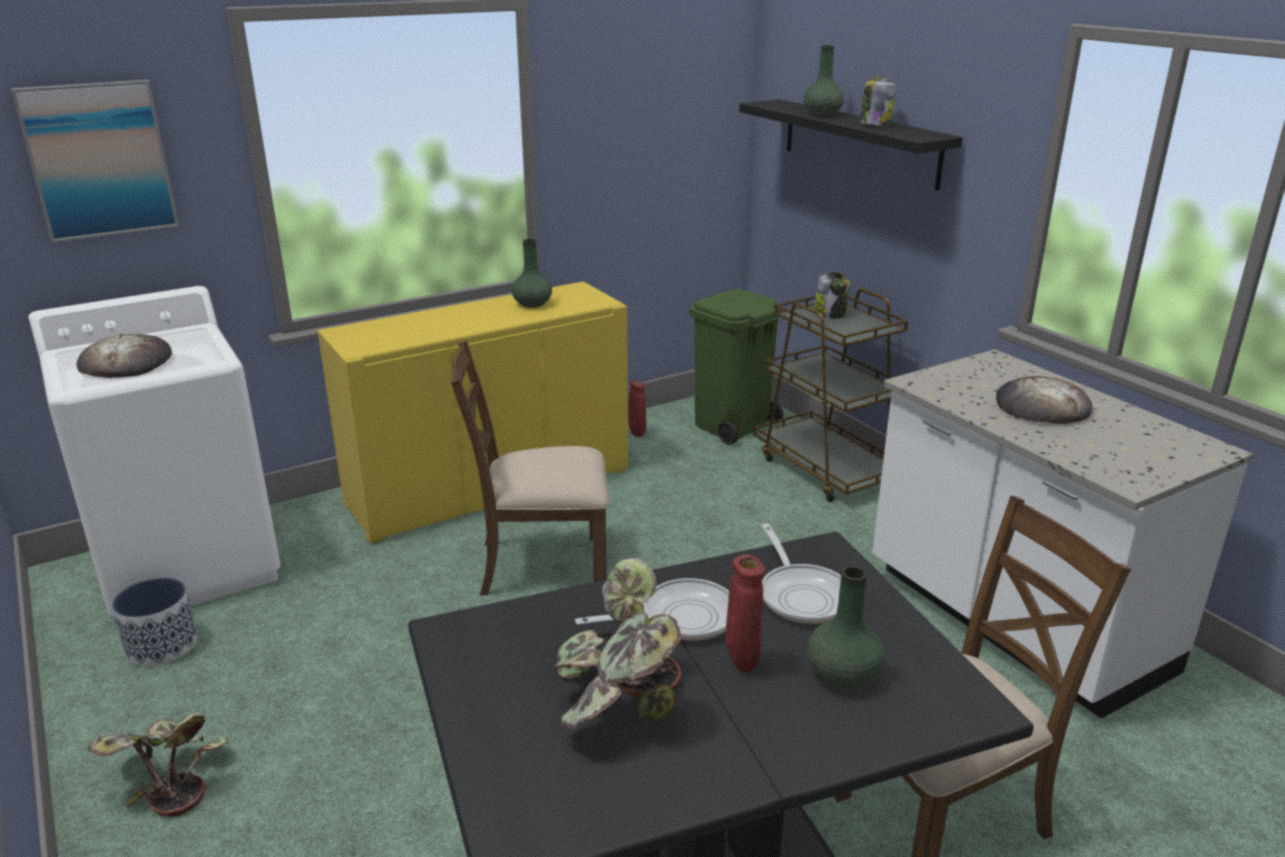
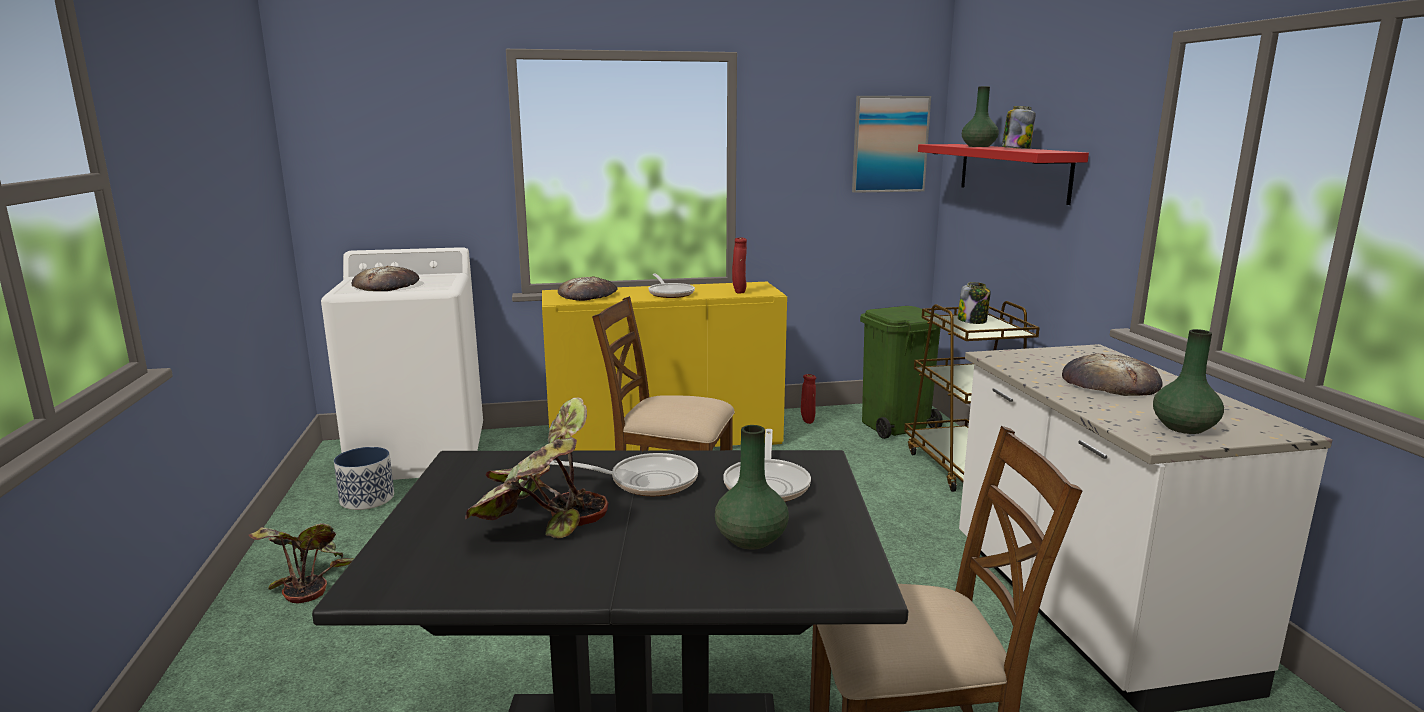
camera: 20 degrees right, 10 degrees down
picture [11,80,179,243] -> picture moved to [852,96,931,193]
green vase [512,239,552,308] -> green vase moved to [1153,329,1224,434]
red vase [725,555,765,673] -> red vase moved to [732,238,747,294]
black shelf [739,99,963,191] -> red shelf [918,144,1089,205]
none -> bread [558,276,618,301]
none -> frying pan [649,273,695,298]

